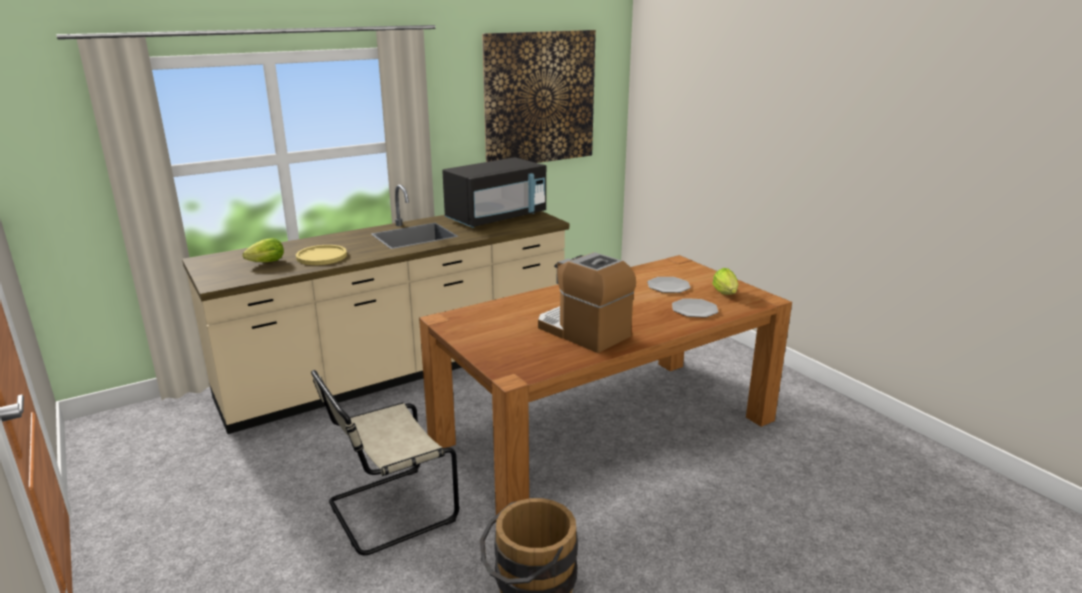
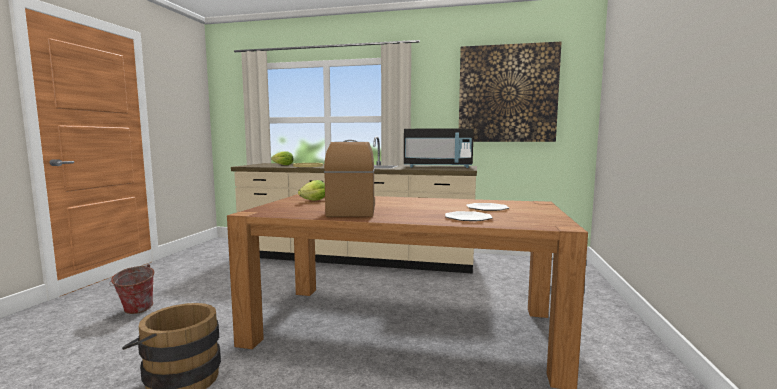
camera: 45 degrees right, 15 degrees down
beige chair [311,370,459,555] -> none
lettuce [712,268,738,295] -> lettuce moved to [298,180,325,200]
none -> bucket [109,264,155,314]

